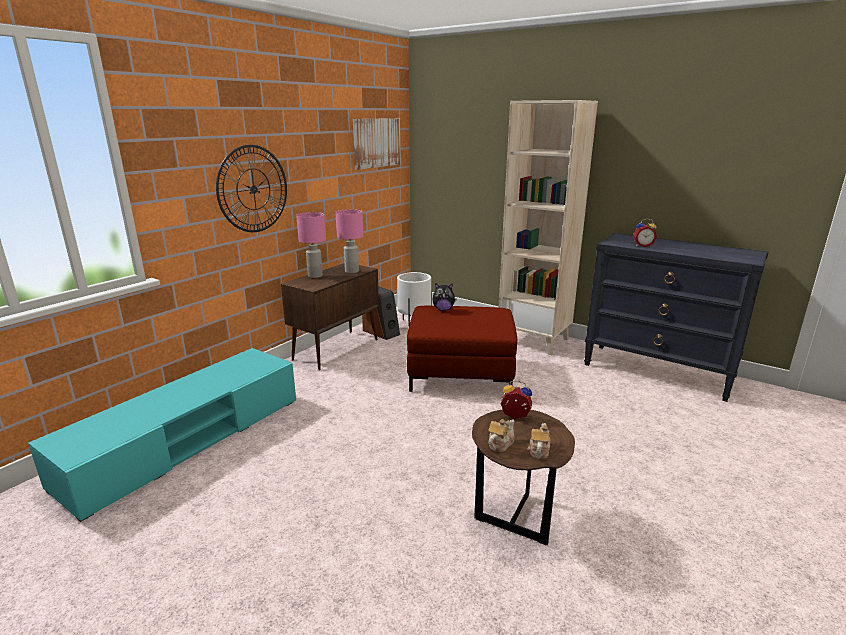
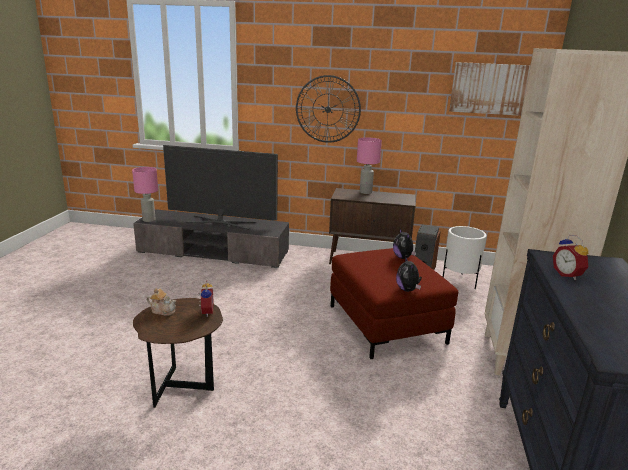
camera: 65 degrees right, 0 degrees up
turquoise tv stand [28,348,296,522] -> grey tv stand [133,209,289,268]
pink table lamp [335,209,363,273] -> pink table lamp moved to [132,167,158,222]
teapot [527,423,551,459] -> none
none -> television [163,145,278,230]
none -> plush toy [396,256,422,292]

